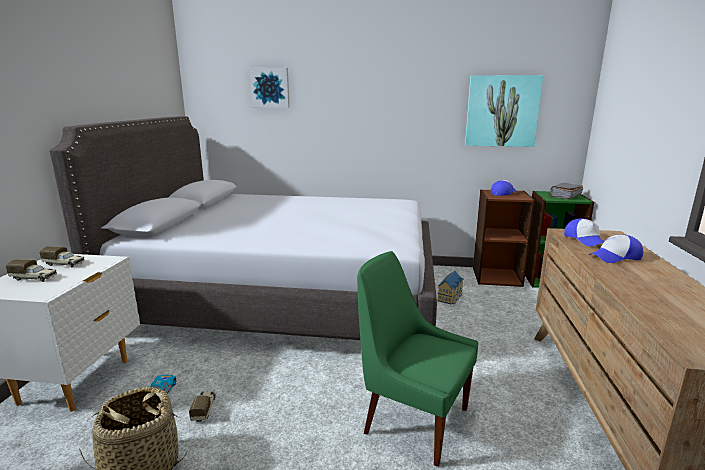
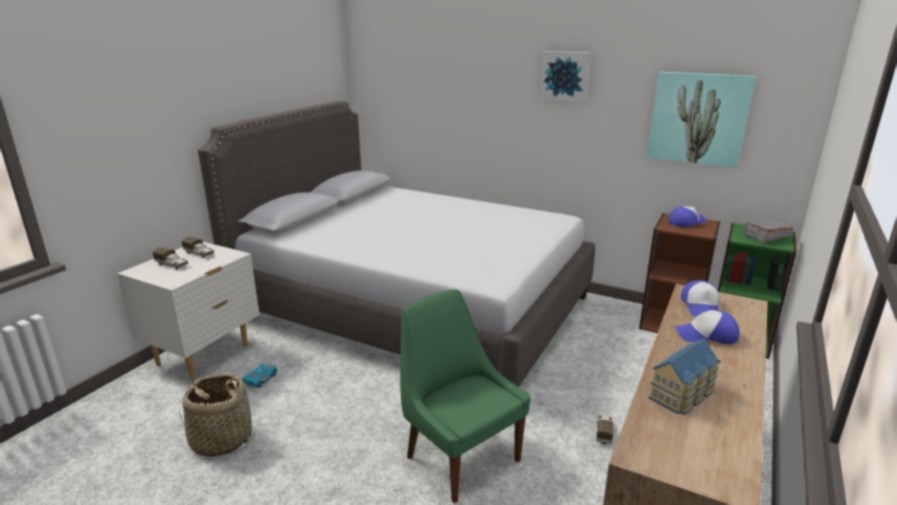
camera: 20 degrees right, 5 degrees up
toy truck [189,390,216,423] -> toy truck moved to [596,414,614,445]
picture [250,68,290,108] -> picture moved to [540,51,591,102]
toy house [437,271,464,304] -> toy house moved to [649,339,721,415]

